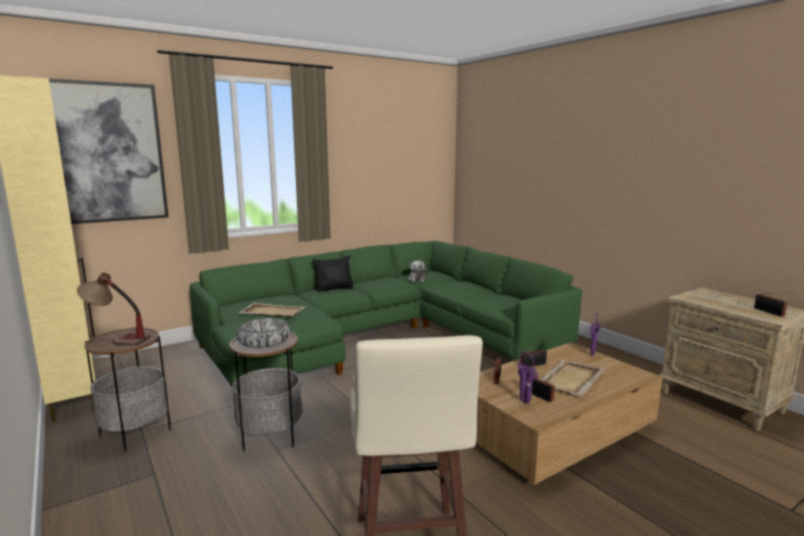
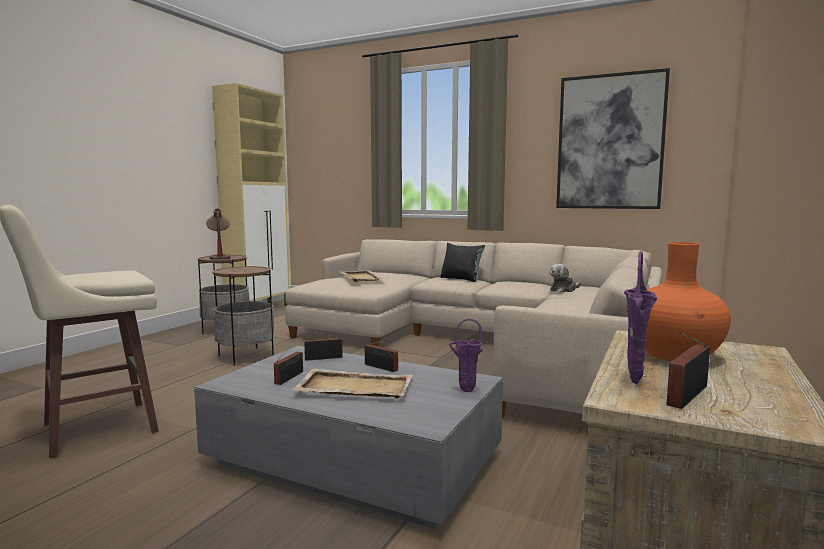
camera: 60 degrees right, 5 degrees down
picture [49,78,168,224] -> picture moved to [556,68,670,209]
green sofa [190,241,582,386] -> beige sofa [285,239,662,418]
bowl [237,318,290,348] -> none
brown coffee table [476,342,662,485] -> grey coffee table [194,346,503,529]
purple vase [517,351,538,404] -> purple vase moved to [624,251,657,384]
none -> orange vase [645,242,731,361]

